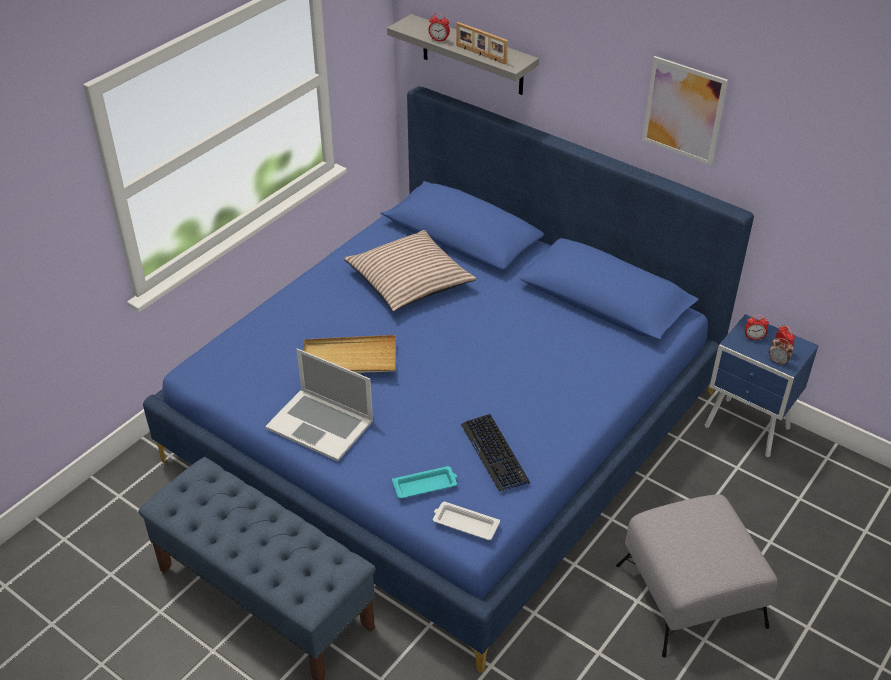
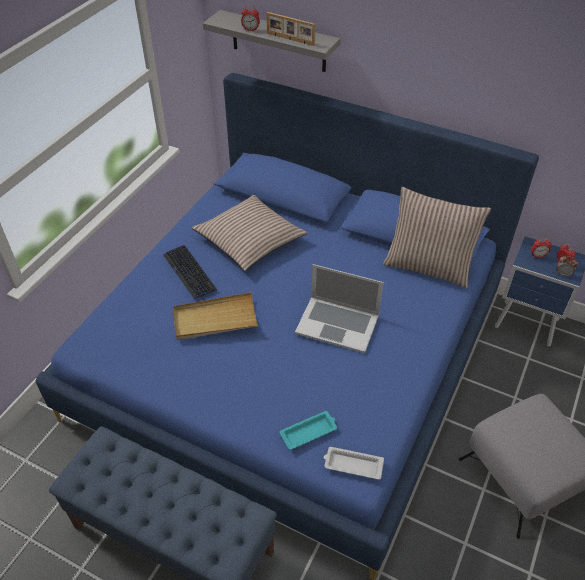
camera: 10 degrees left, 5 degrees up
laptop [265,349,373,461] -> laptop moved to [295,264,384,353]
keyboard [461,414,530,492] -> keyboard moved to [163,245,217,299]
picture [642,56,728,165] -> none
none -> pillow [383,187,491,288]

